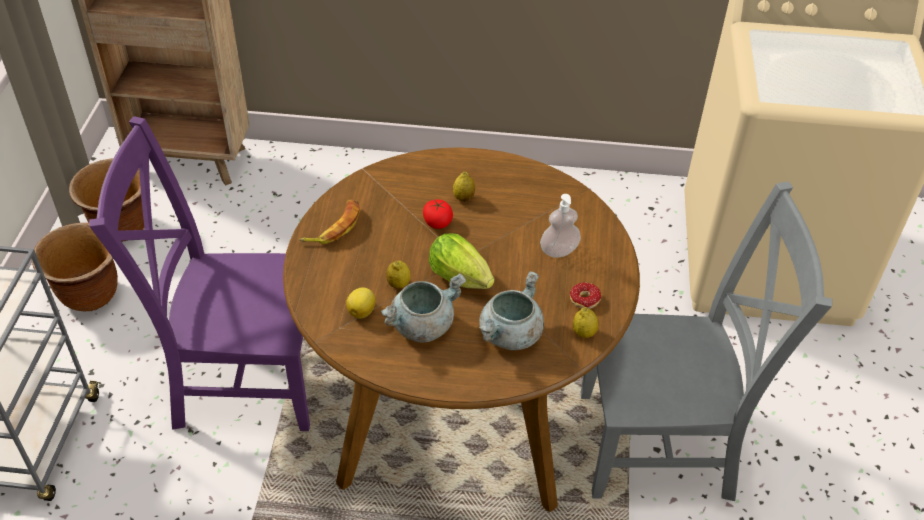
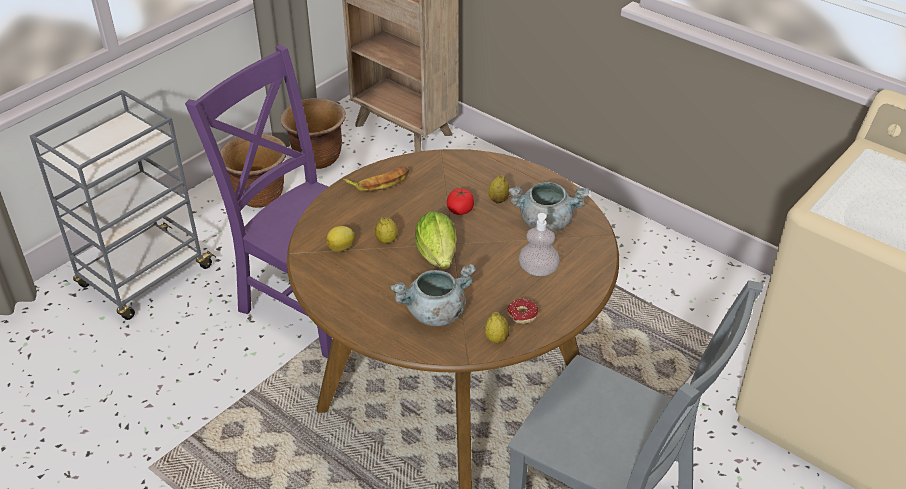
camera: 35 degrees right, 5 degrees down
grey cooking pot [381,273,466,343] -> grey cooking pot moved to [509,182,589,232]

